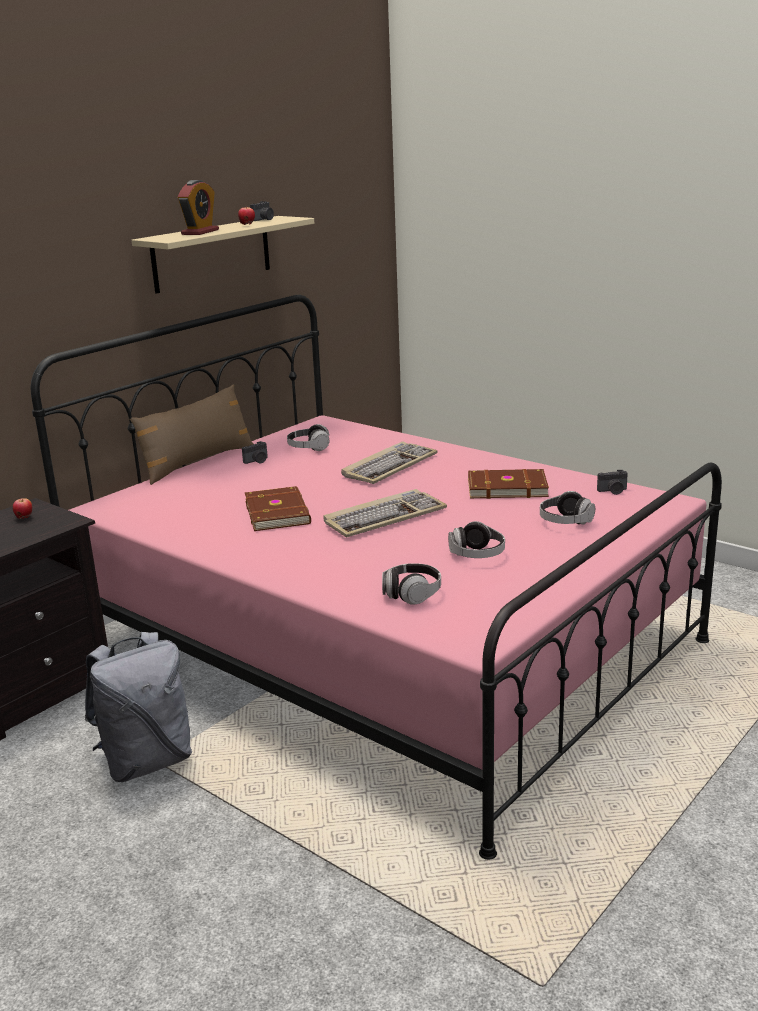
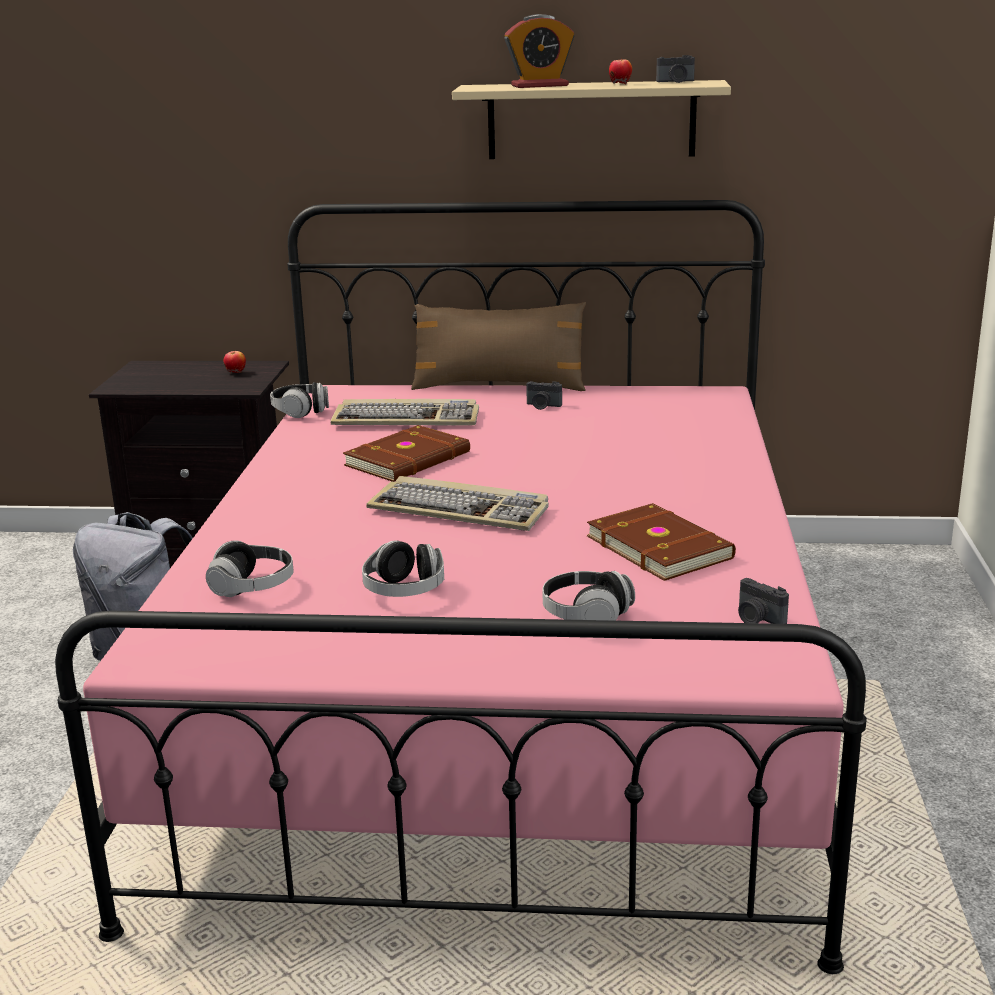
camera: 55 degrees right, 0 degrees up
headphones [287,424,330,451] -> headphones moved to [270,382,329,418]
keyboard [341,442,438,484] -> keyboard moved to [330,399,479,426]

